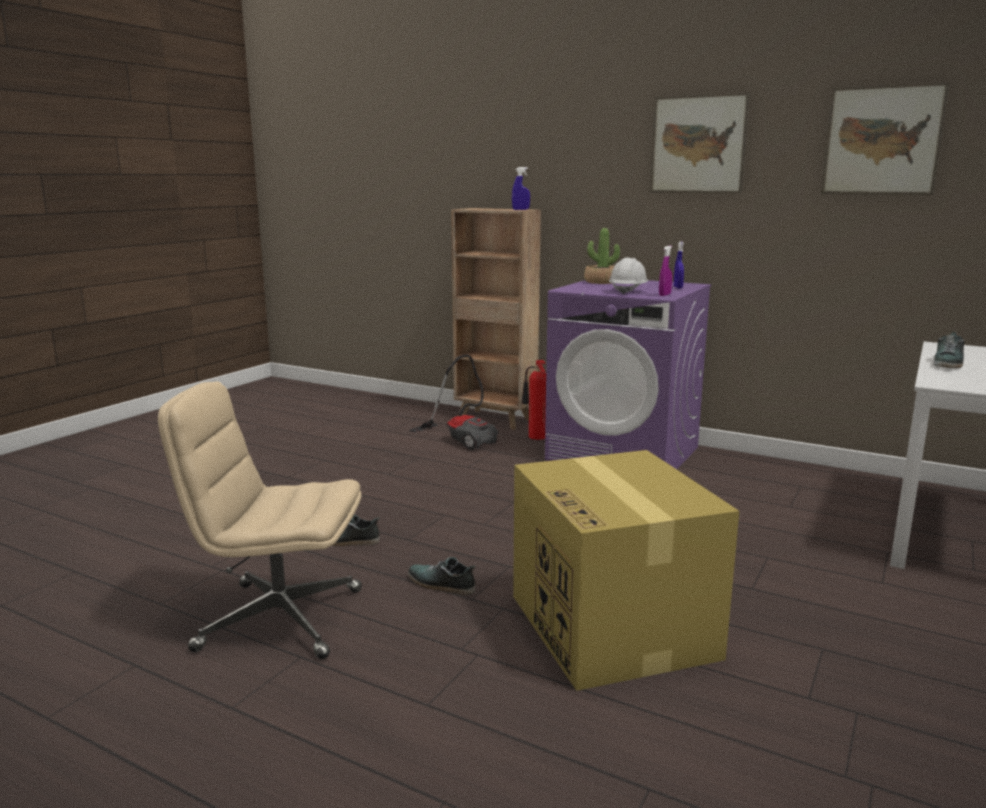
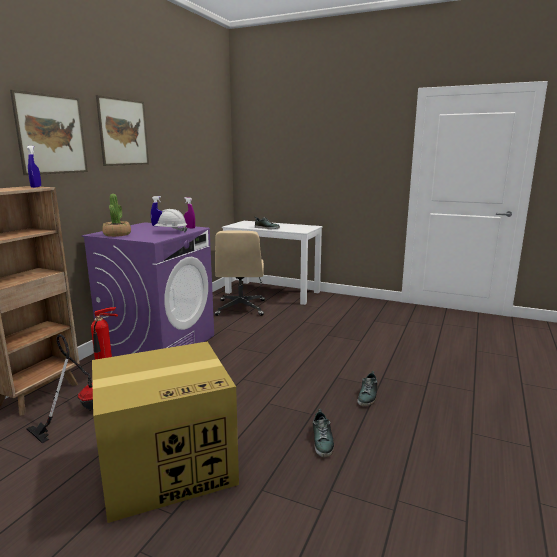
camera: 95 degrees left, 0 degrees up
beige office chair [158,381,362,659] -> beige office chair moved to [215,231,265,316]
cardboard box [513,450,739,691] -> cardboard box moved to [92,341,239,523]
picture [821,82,950,195] -> picture moved to [10,90,88,175]

